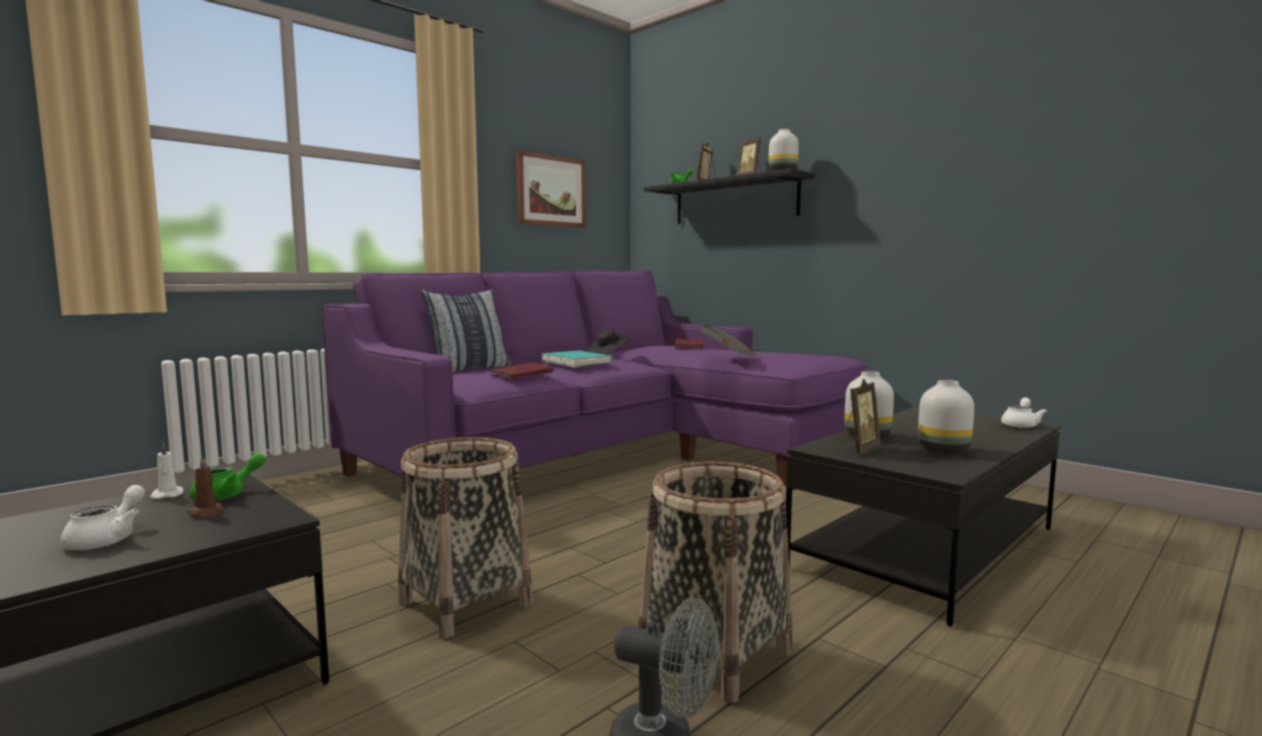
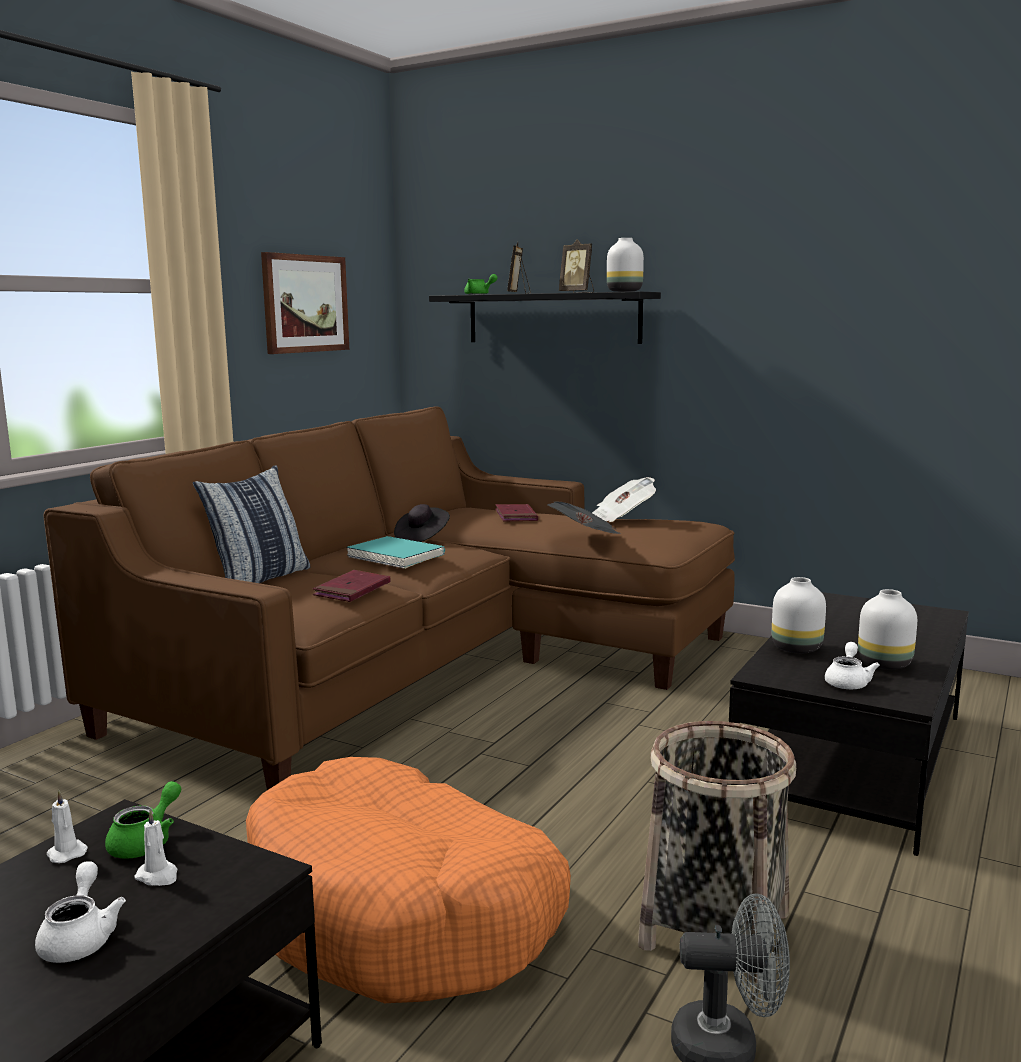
camera: 15 degrees left, 5 degrees up
brown candle [187,456,223,519] -> white candle [134,809,177,886]
purple sofa [322,270,867,485] -> brown sofa [43,407,735,790]
basket [398,437,533,638] -> orange dog bed [246,757,571,1003]
picture frame [838,378,881,453] -> none
white teapot [1001,398,1047,428] -> white teapot moved to [825,642,880,689]
none -> newspaper [592,477,656,522]

